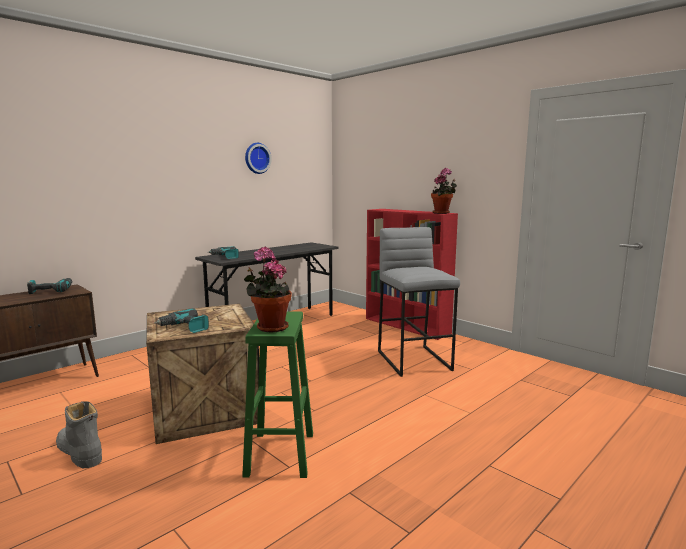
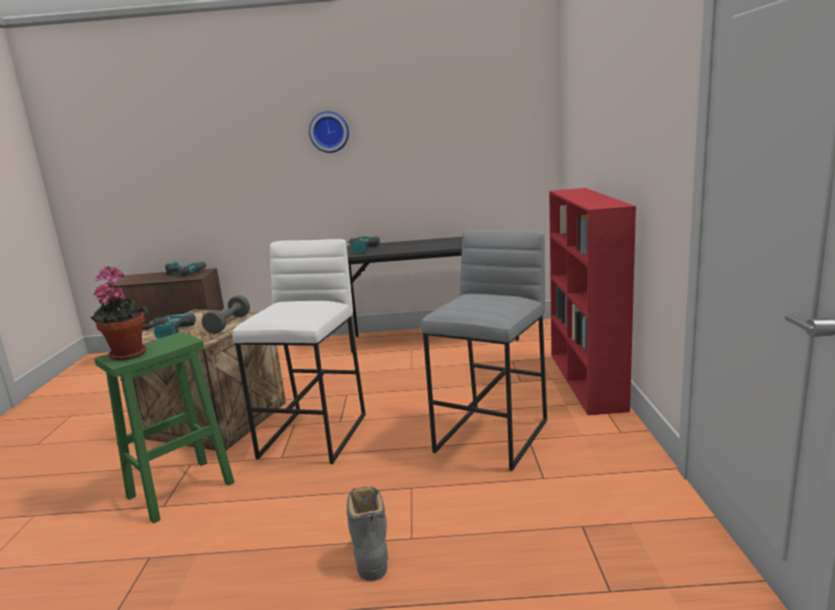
camera: 45 degrees right, 5 degrees up
grey boot [56,401,102,468] -> grey boot moved to [347,487,388,581]
wall clock [245,143,271,174] -> wall clock moved to [309,111,349,153]
potted plant [431,168,457,214] -> none
none -> grey dumbbell [202,295,250,334]
none -> white stool [232,239,366,464]

